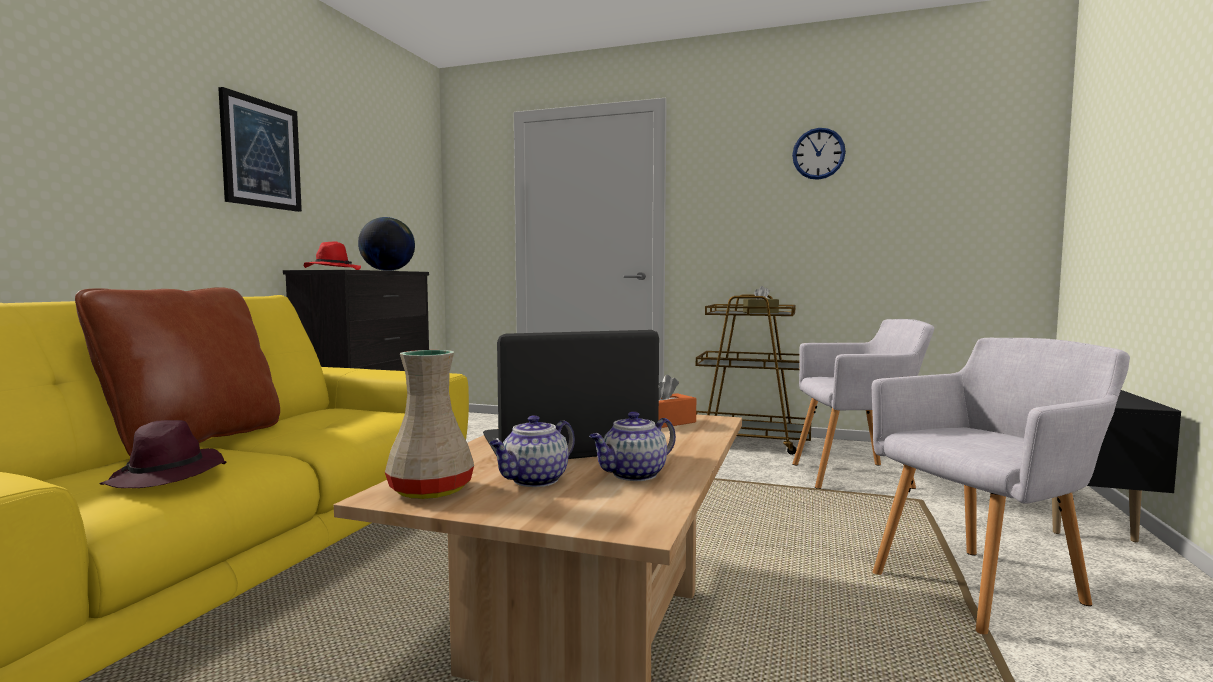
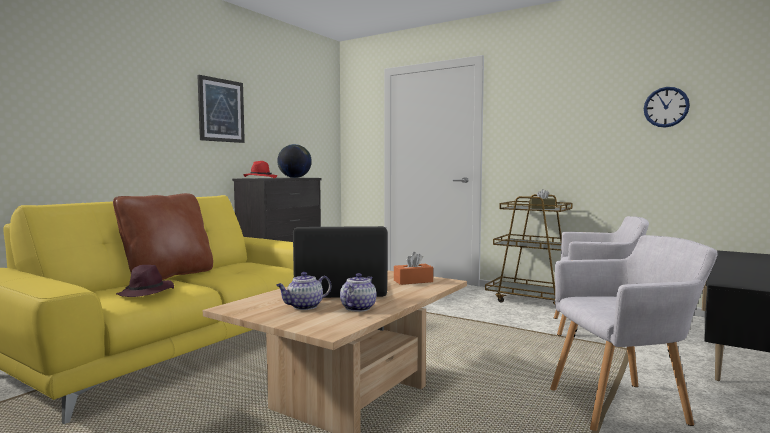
camera: 15 degrees right, 0 degrees up
beige vase [385,350,474,499] -> none
teapot [589,411,676,481] -> teapot turned 135 degrees clockwise [340,273,376,312]
wall clock [792,128,846,180] -> wall clock moved to [644,87,690,127]

